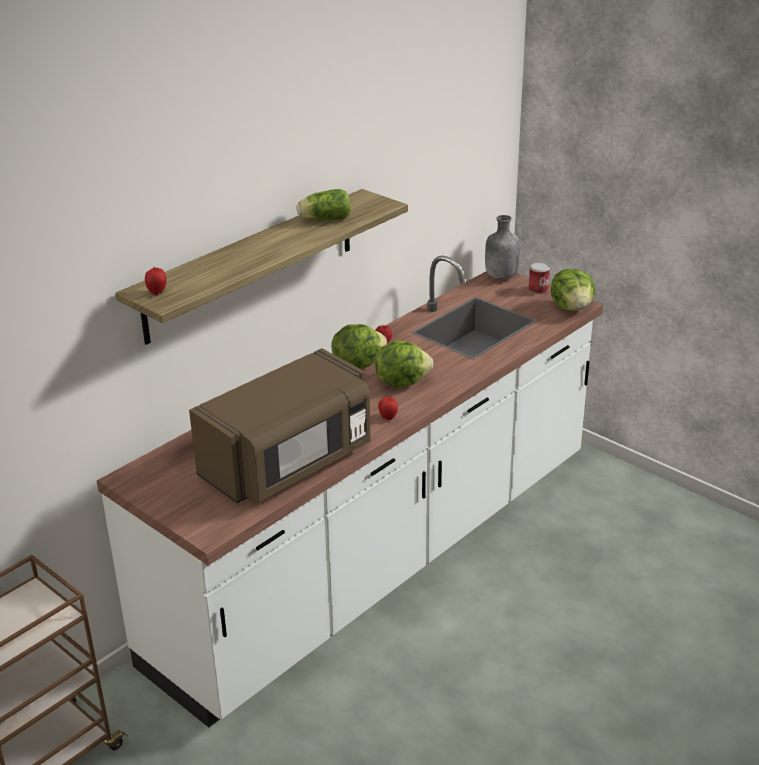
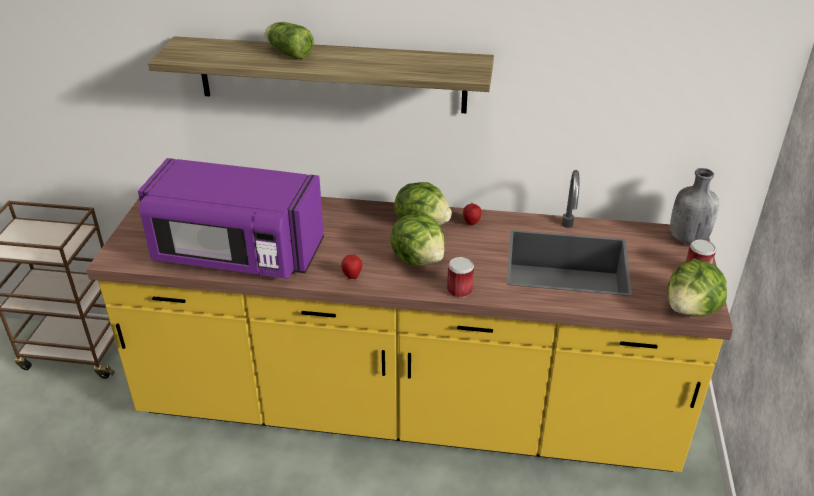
camera: 55 degrees right, 5 degrees up
white counter [97,256,603,727] -> yellow counter [86,170,733,472]
apple [145,266,167,295] -> none
brown microwave [189,348,371,504] -> purple microwave [138,158,324,279]
lettuce [297,189,351,220] -> lettuce moved to [265,22,314,59]
none -> can [447,257,474,298]

